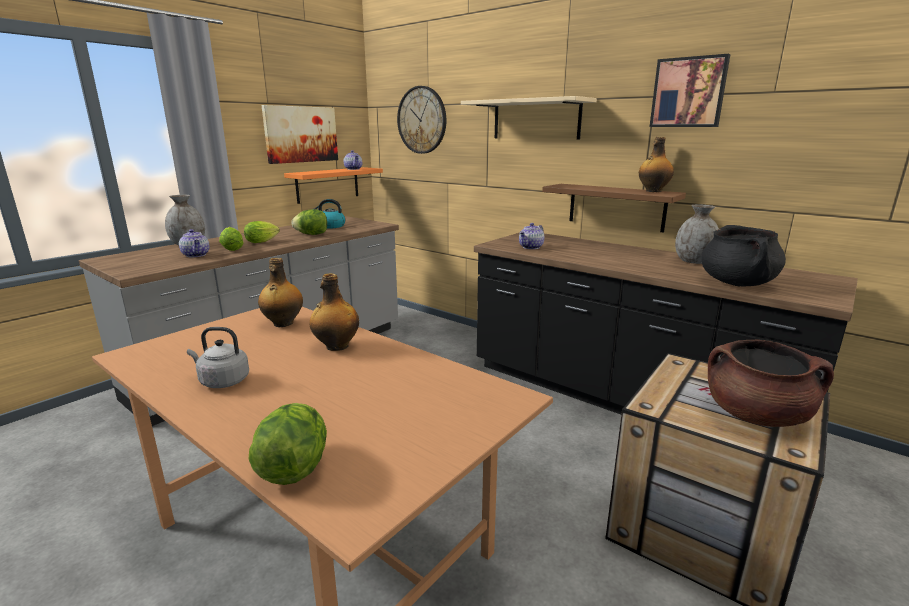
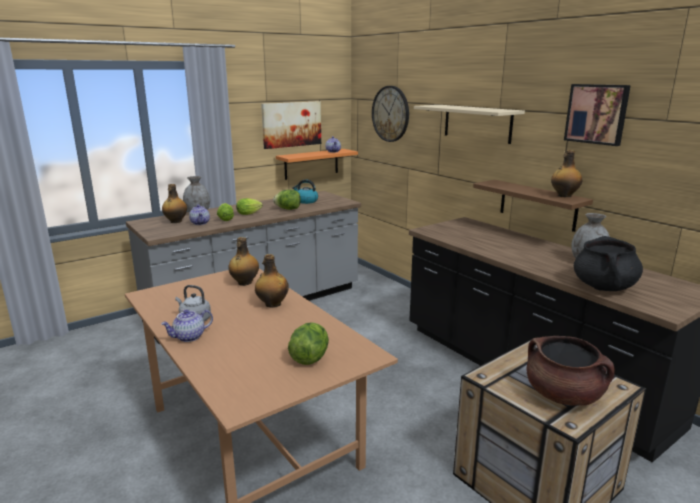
camera: 15 degrees right, 0 degrees up
lettuce [249,403,327,485] -> lettuce moved to [288,322,329,365]
teapot [519,223,544,249] -> teapot moved to [161,309,213,342]
none -> bottle [162,184,187,223]

